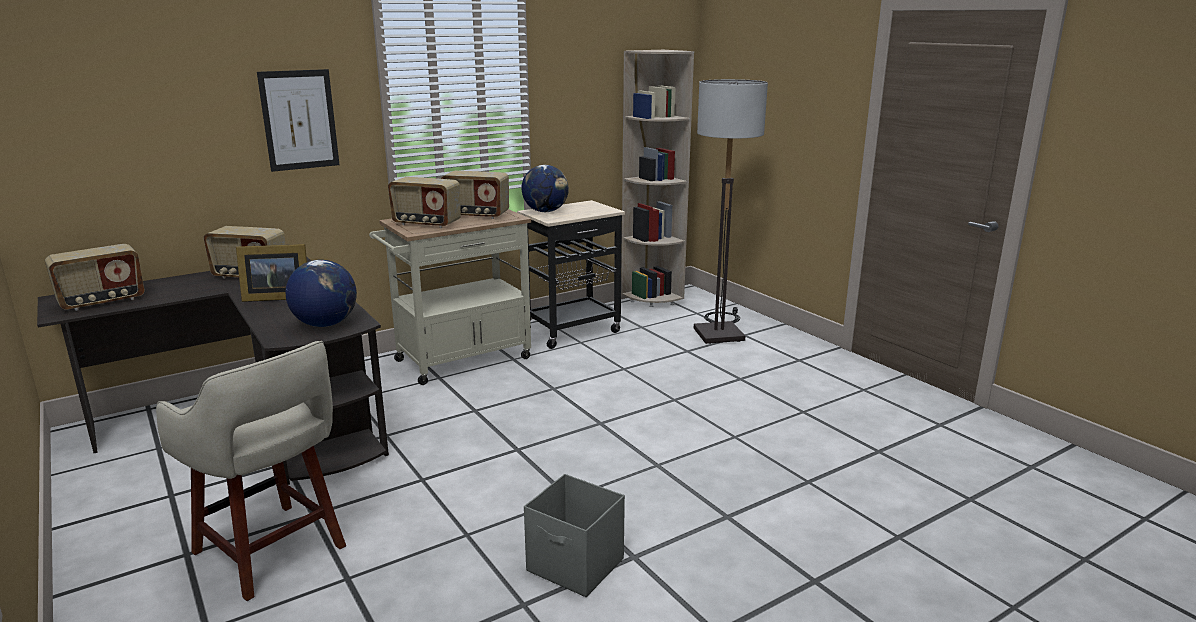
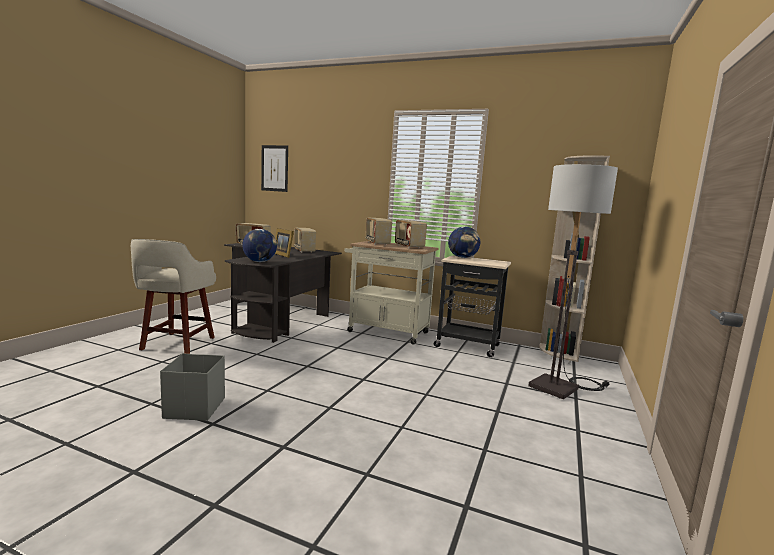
camera: 55 degrees right, 10 degrees down
picture [257,69,340,172] -> picture moved to [261,145,288,192]

